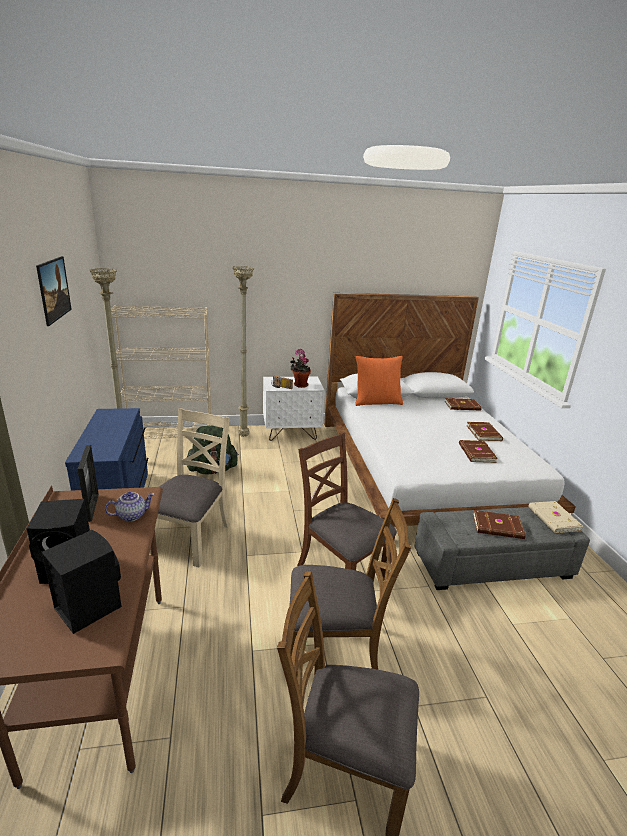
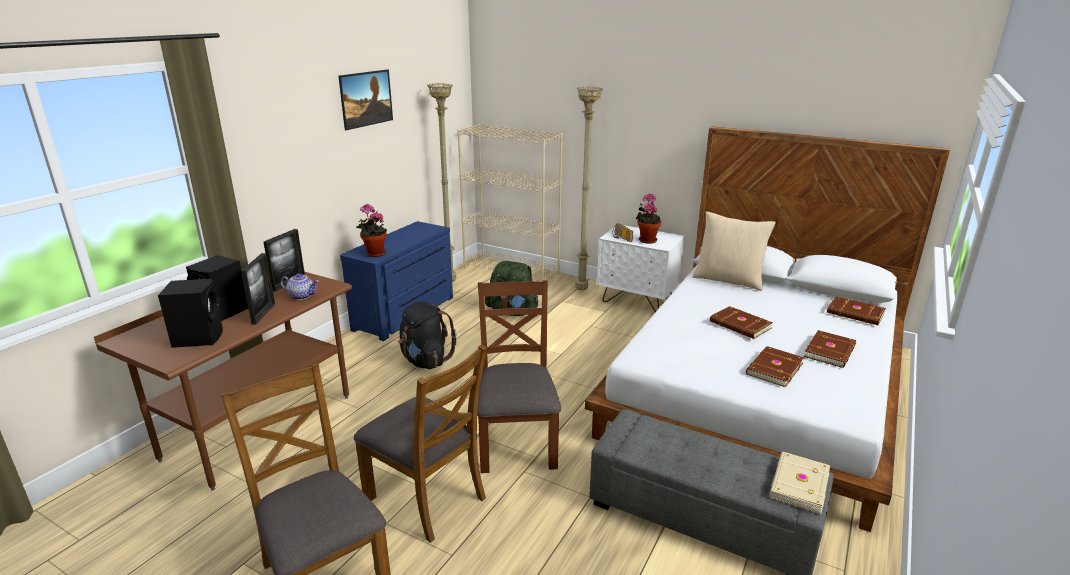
camera: 40 degrees right, 0 degrees up
beige chair [149,408,230,567] -> black backpack [398,301,457,369]
orange pillow [355,356,403,406] -> beige pillow [692,211,776,291]
brown book [473,510,526,539] -> brown book moved to [710,306,773,339]
none -> picture frame [241,253,275,325]
none -> potted plant [356,204,387,257]

